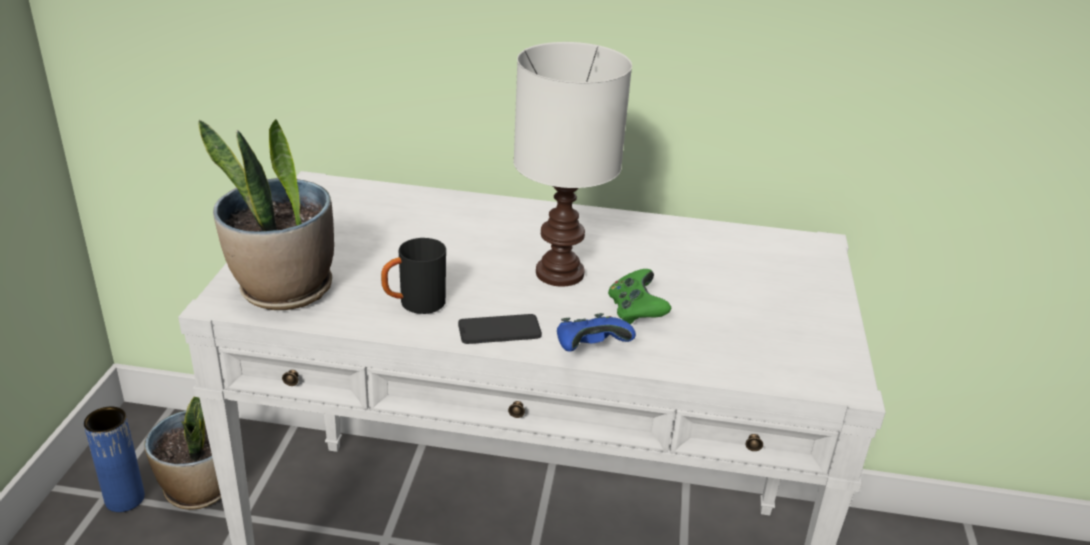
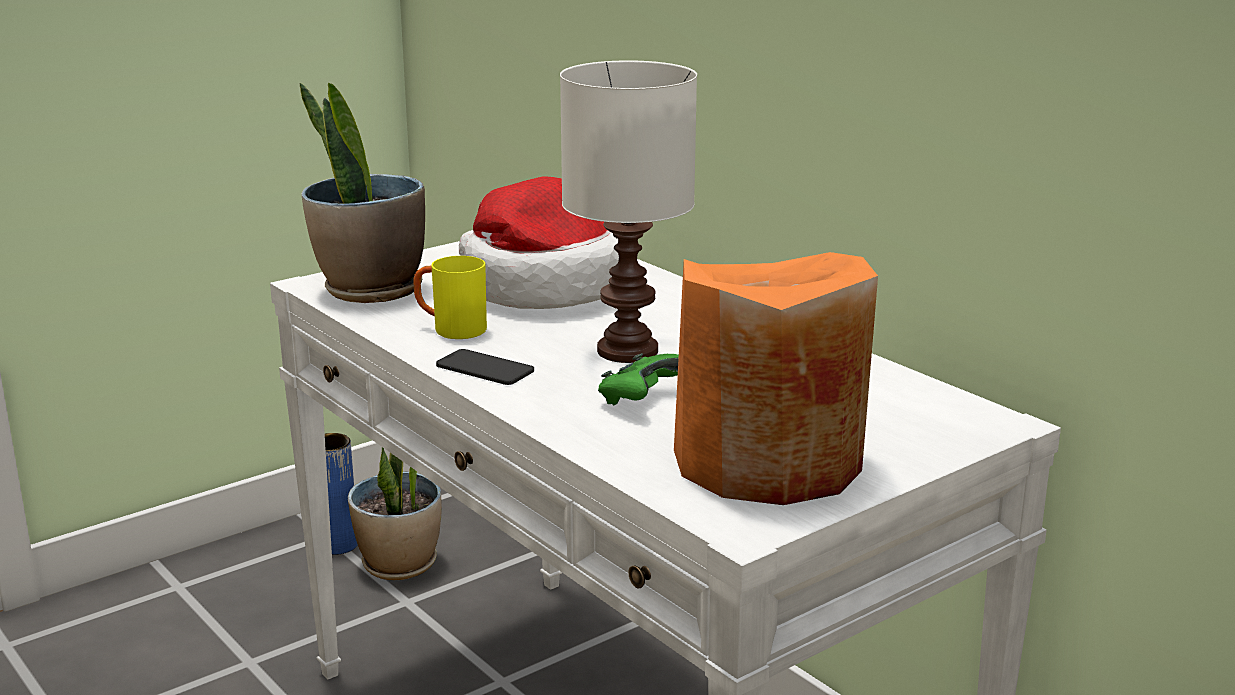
camera: 45 degrees right, 10 degrees down
black mug [381,238,446,314] -> yellow mug [413,256,487,339]
blue game controller [557,313,636,352] -> none
none -> hat [459,176,619,309]
none -> orange vase [674,252,878,505]

